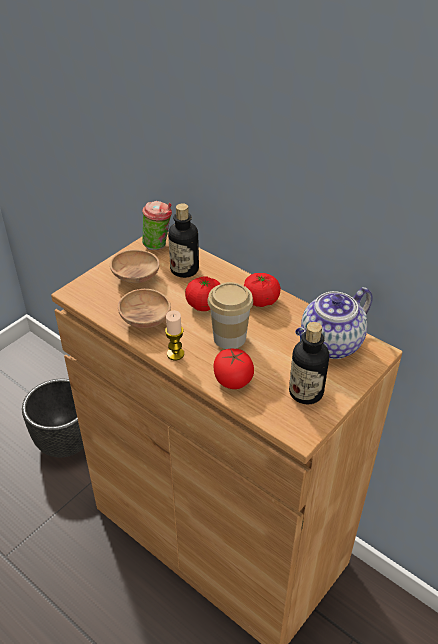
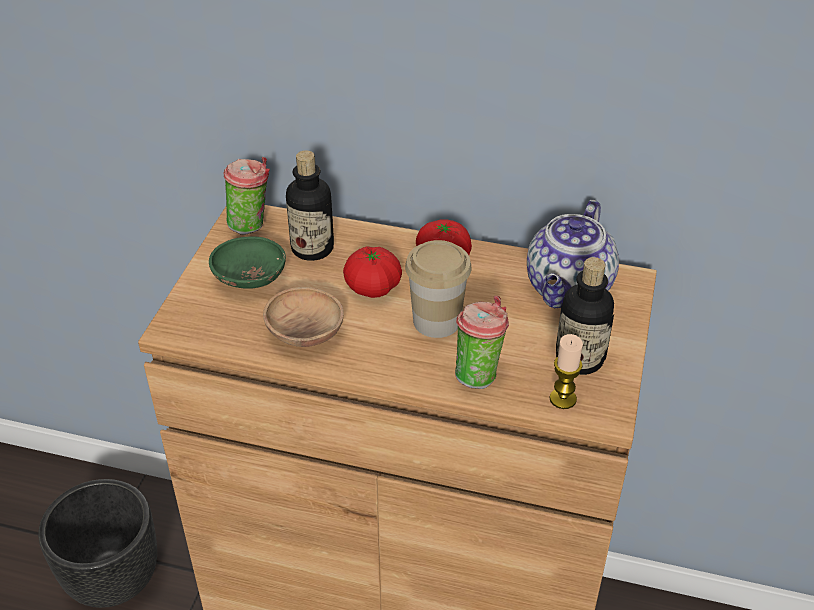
camera: 25 degrees left, 0 degrees up
brown bowl [110,249,160,283] -> green bowl [209,236,286,289]
candle [165,310,184,360] -> candle moved to [550,334,583,409]
tomato [213,349,254,389] -> cup [455,296,509,389]

